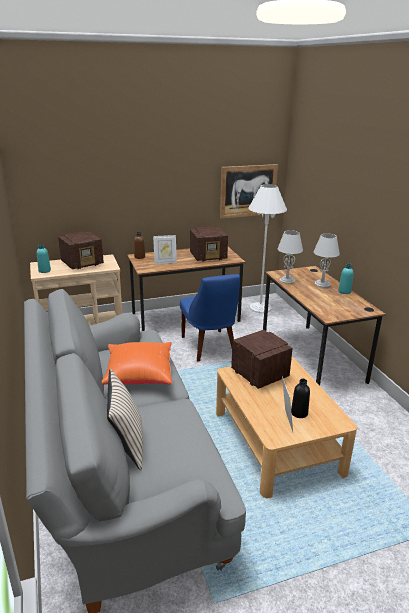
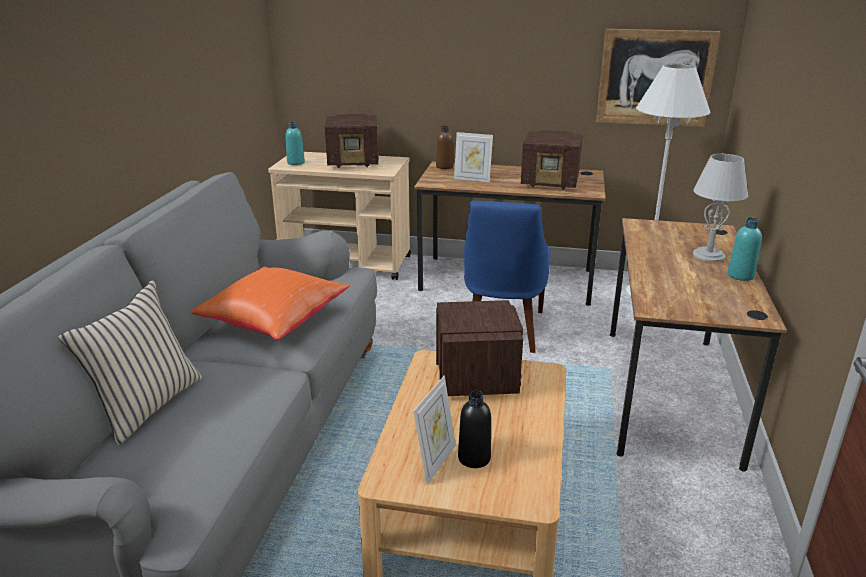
camera: 30 degrees right, 0 degrees up
grey table lamp [277,230,303,284] -> none

